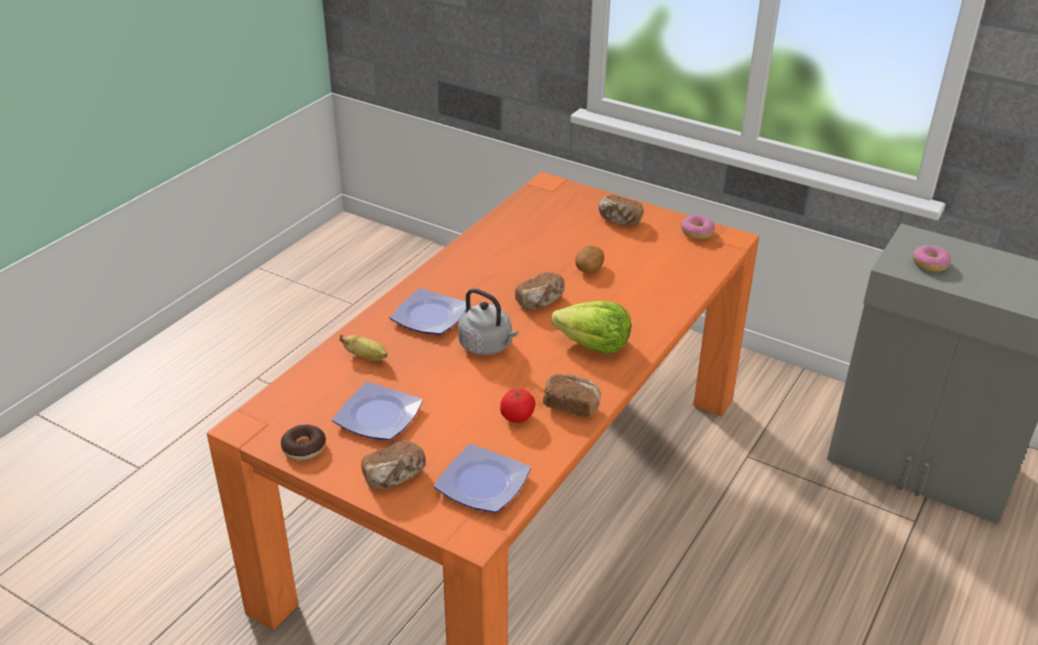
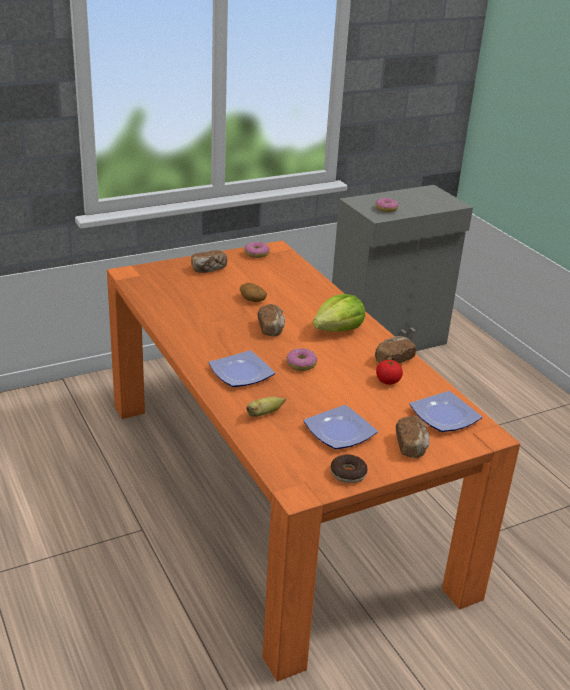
camera: 60 degrees left, 5 degrees down
grey kettle [458,289,518,355] -> donut [286,348,318,371]

